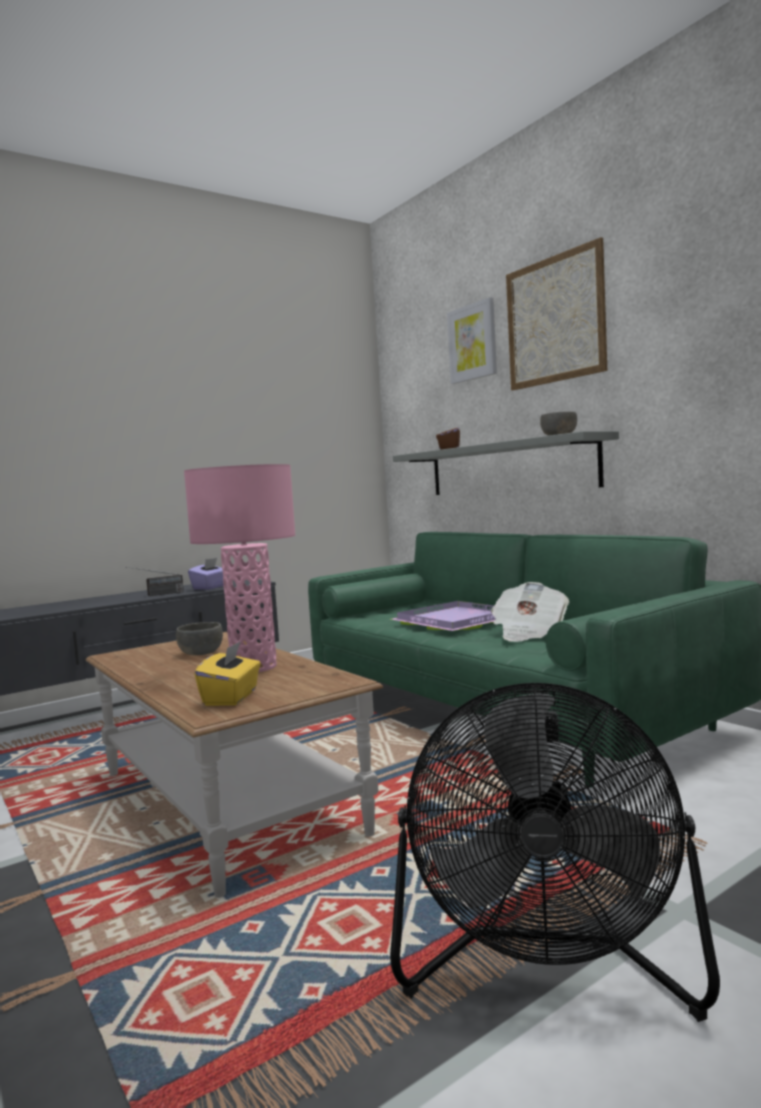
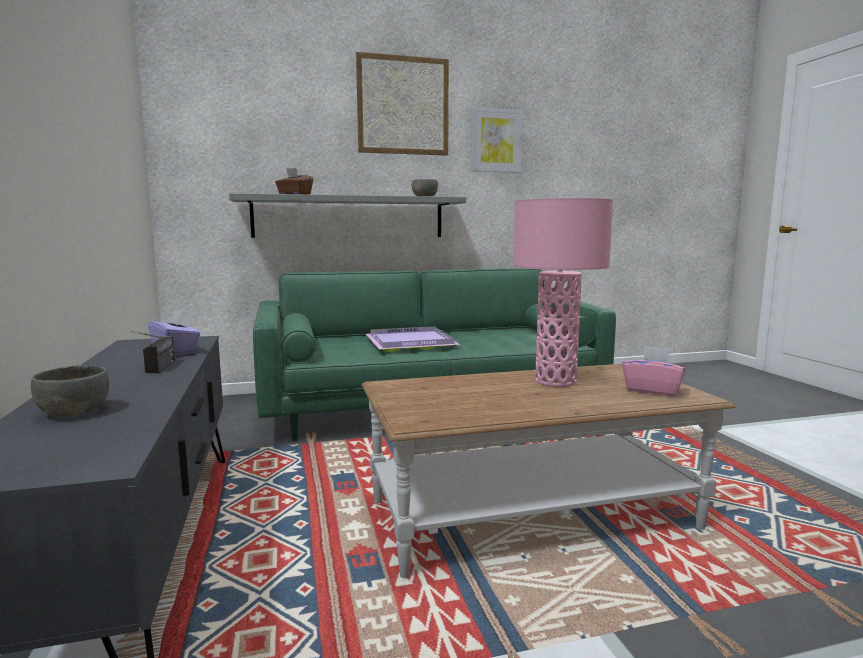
camera: 70 degrees left, 5 degrees up
grey bowl [176,622,223,655] -> grey bowl moved to [31,365,109,417]
yellow tissue box [194,641,261,706] -> pink tissue box [622,345,686,396]
black fan [390,683,720,1022] -> none
picture [447,297,497,384] -> picture moved to [471,108,522,173]
newspaper [491,582,569,642] -> none

